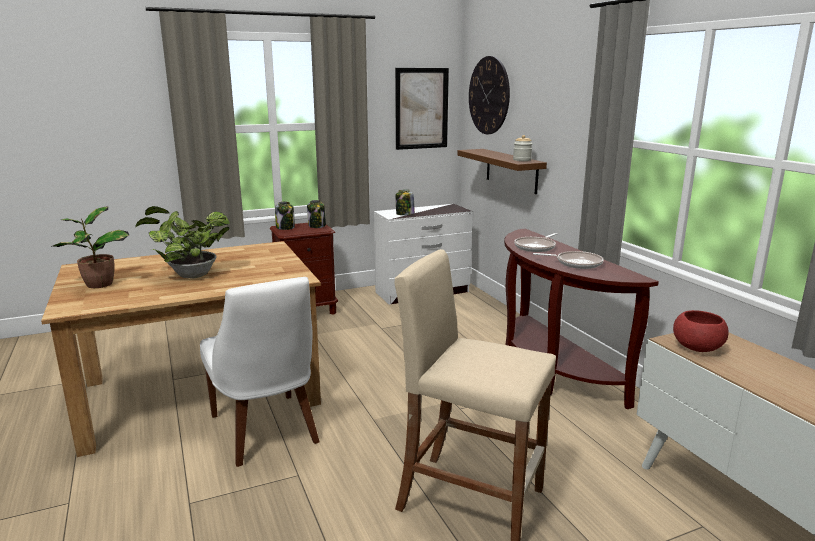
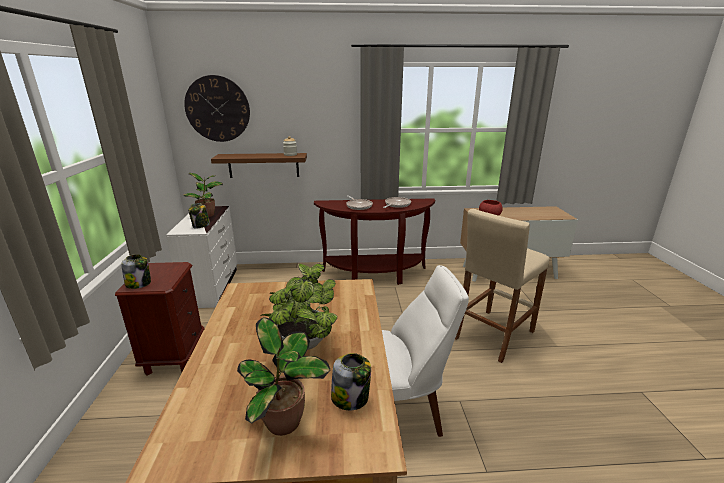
camera: 70 degrees left, 5 degrees up
jar [307,200,326,228] -> jar moved to [331,353,371,410]
picture [395,68,449,150] -> none
none -> potted plant [184,173,223,217]

